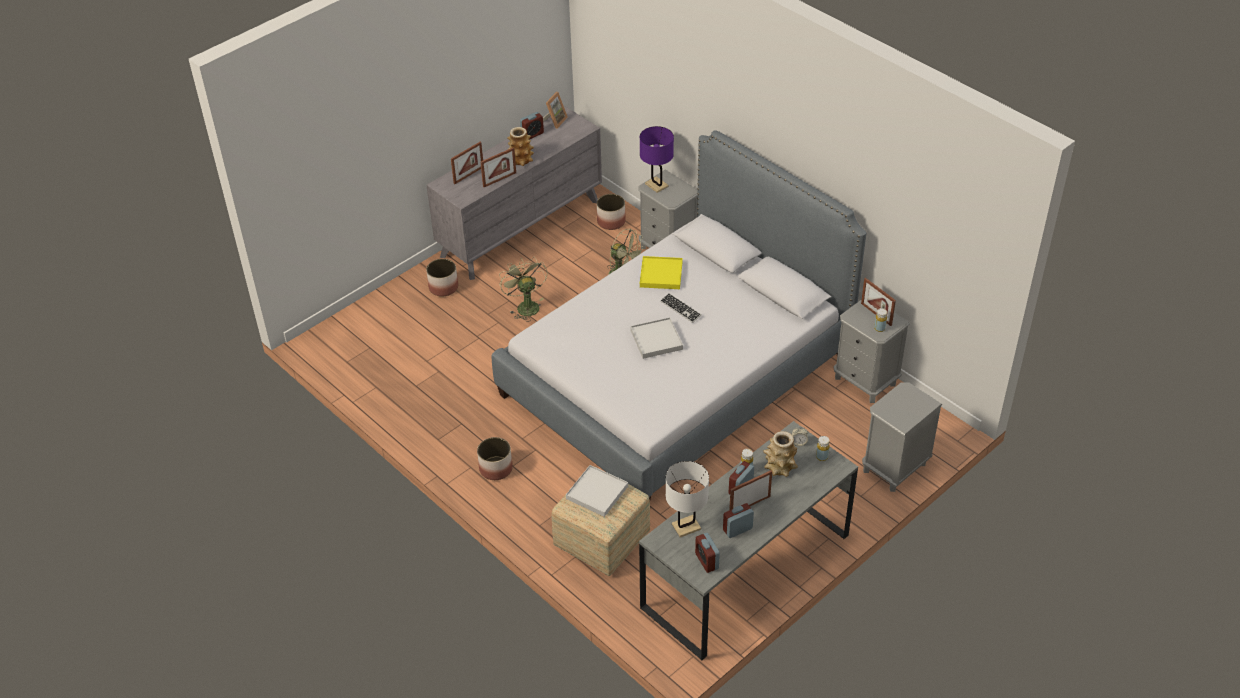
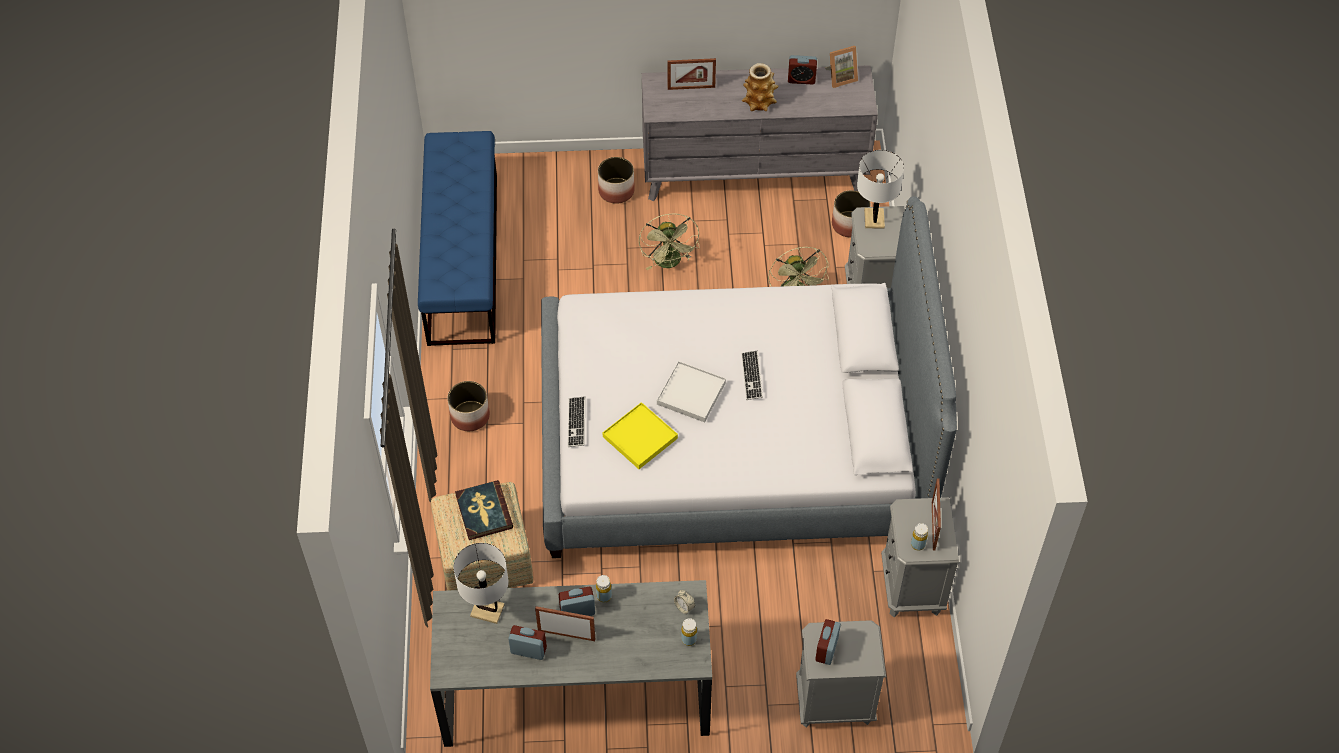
camera: 40 degrees right, 10 degrees up
picture frame [481,147,516,187] -> none
green fan [499,257,548,322] -> green fan turned 150 degrees clockwise [639,213,699,270]
white tray [566,465,628,517] -> book [455,480,513,540]
purple table lamp [640,126,674,193] -> white table lamp [857,150,904,229]
yellow tray [640,256,683,289] -> yellow tray moved to [603,402,678,469]
alarm clock [695,533,720,573] -> alarm clock moved to [815,619,841,665]
vase [763,431,798,477] -> none
none -> blue bench [418,131,497,346]
none -> keyboard [567,396,586,447]

